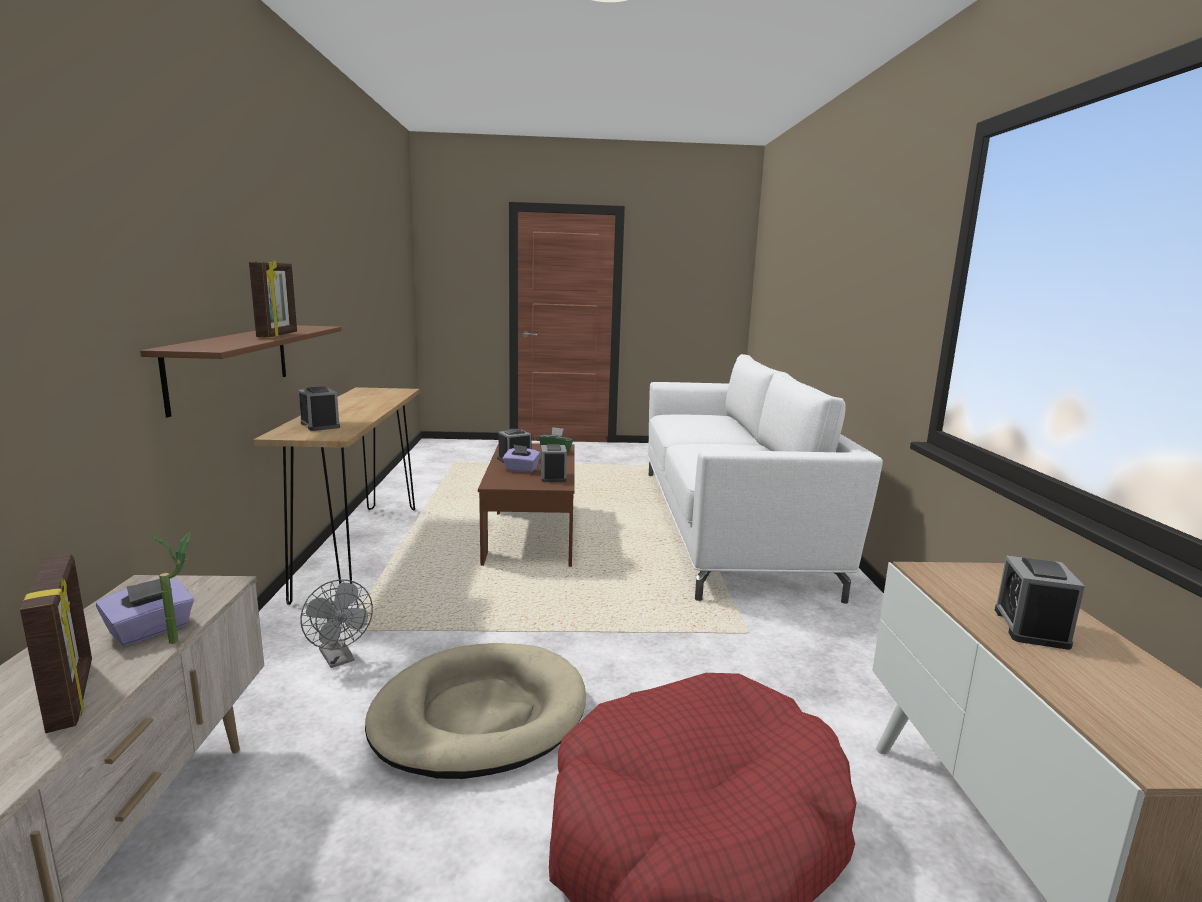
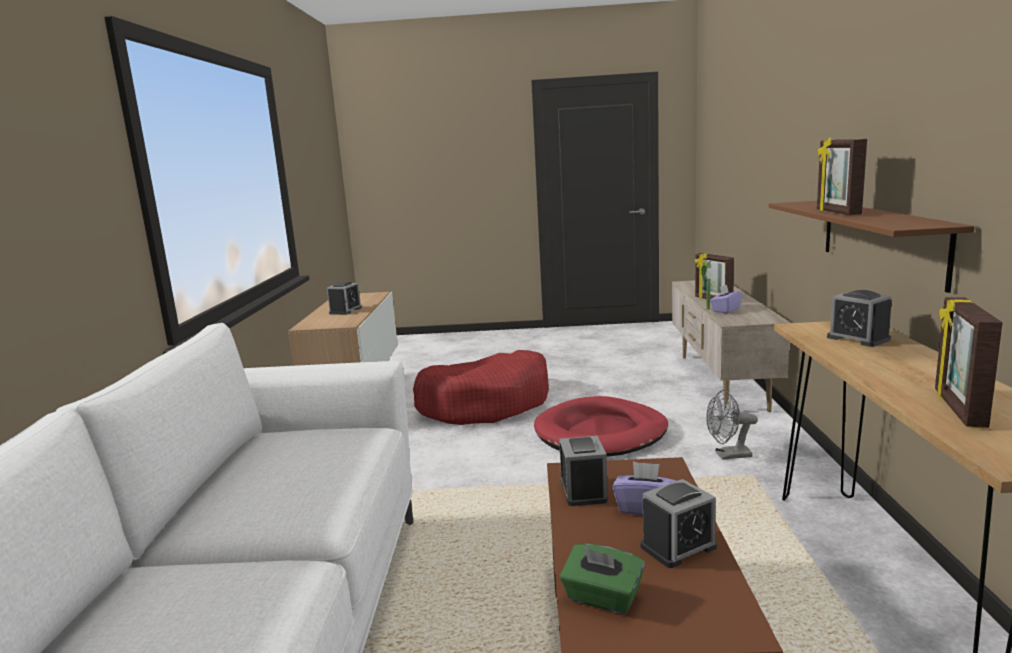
camera: 175 degrees left, 0 degrees up
grey fan [300,579,373,668] -> grey fan turned 60 degrees counterclockwise [706,390,758,460]
beige dog bed [365,643,586,779] -> red dog bed [534,396,668,457]
none -> picture frame [935,297,1003,428]

